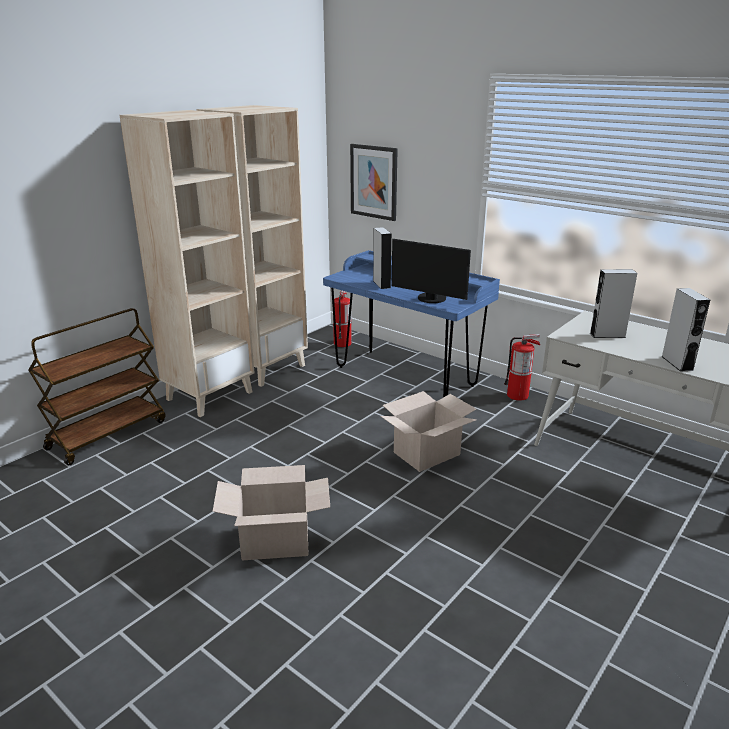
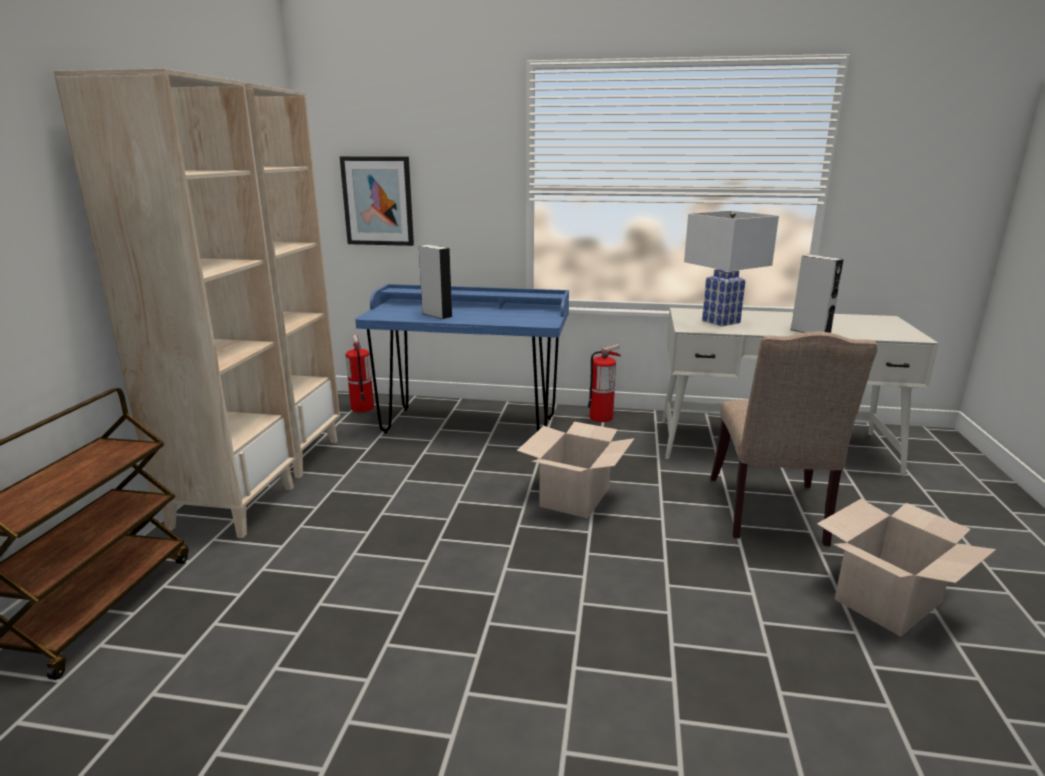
camera: 30 degrees left, 5 degrees down
cardboard box [212,465,330,560] -> cardboard box moved to [817,499,996,637]
monitor [391,239,471,303] -> none
grey speaker [590,269,637,338] -> white table lamp [684,211,779,327]
none -> beige chair [710,332,877,547]

